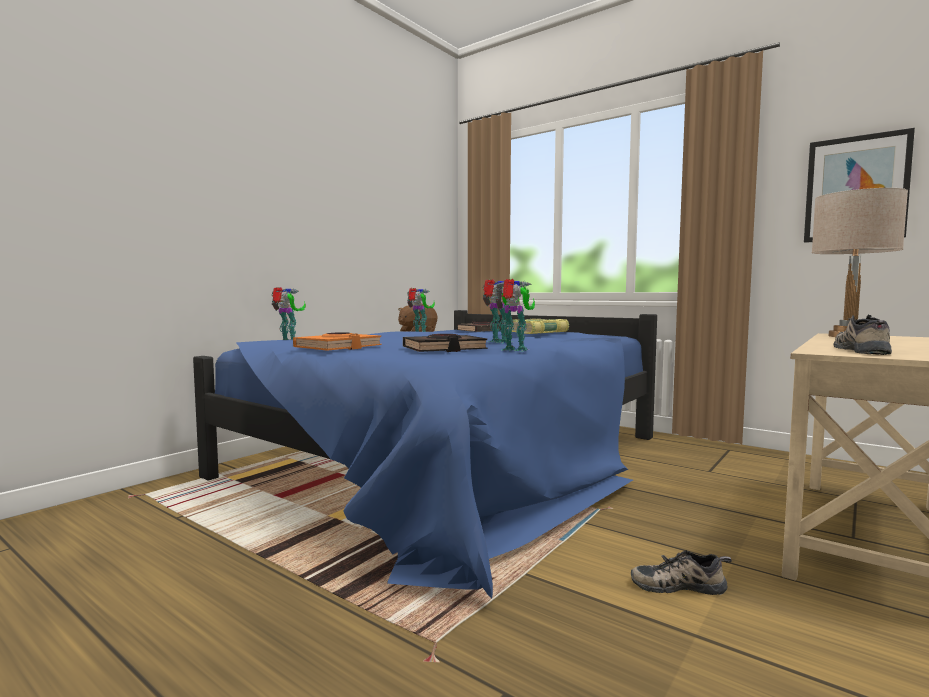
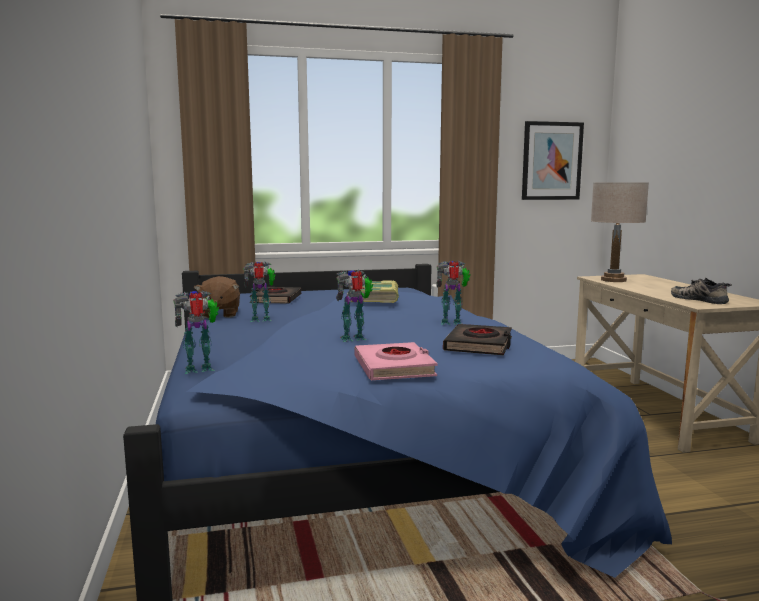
camera: 50 degrees left, 5 degrees up
orange book [293,332,382,351] -> pink book [354,342,438,380]
toy robot [495,279,535,352] -> toy robot moved to [336,270,373,342]
shoe [631,550,732,595] -> none

